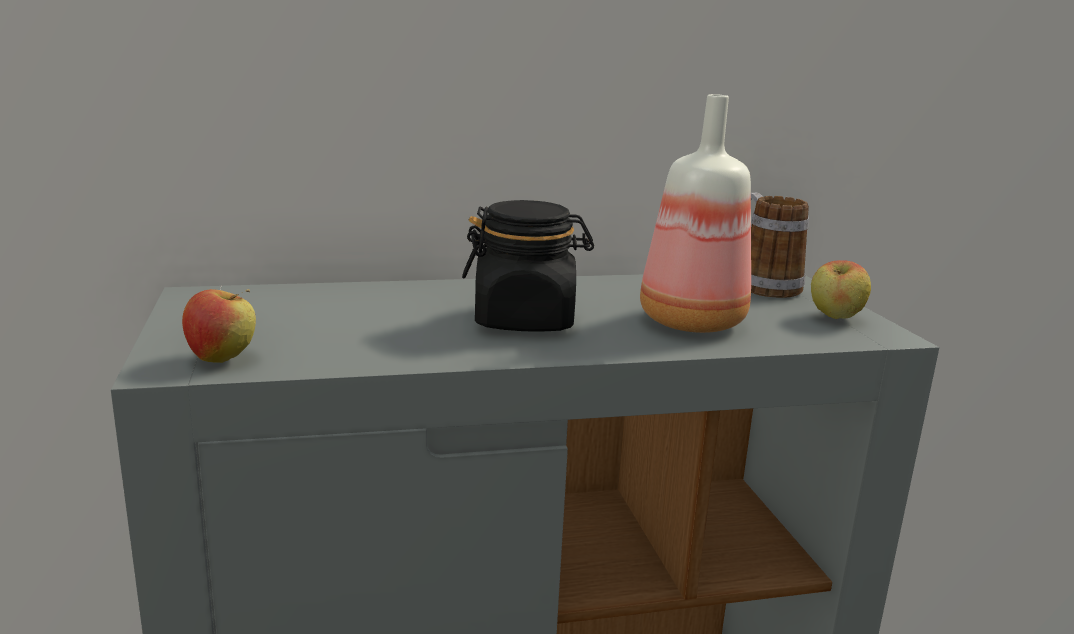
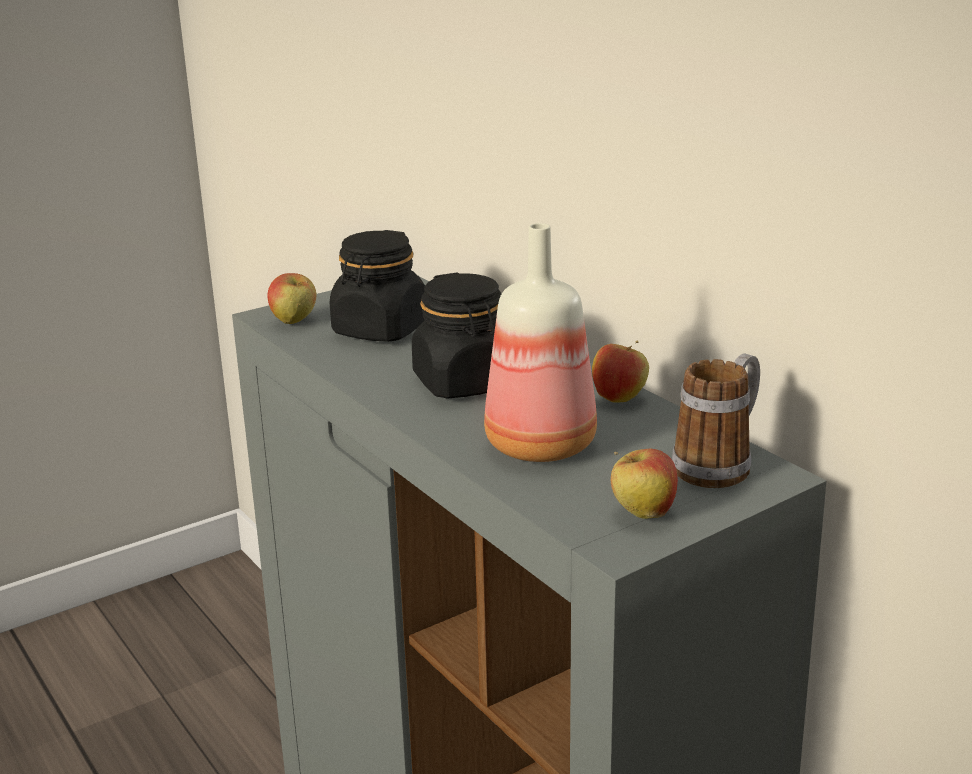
camera: 70 degrees right, 5 degrees up
none -> black jar [330,230,425,342]
none -> apple [592,341,649,403]

